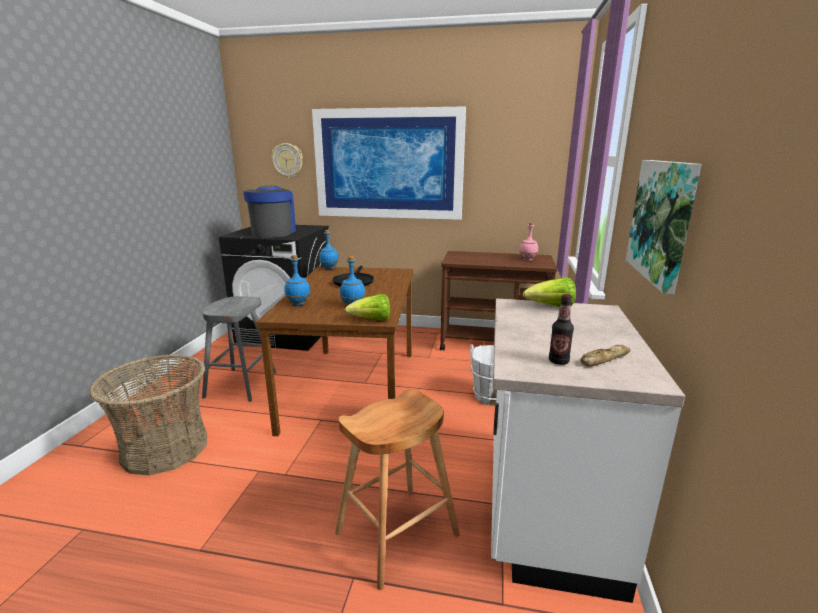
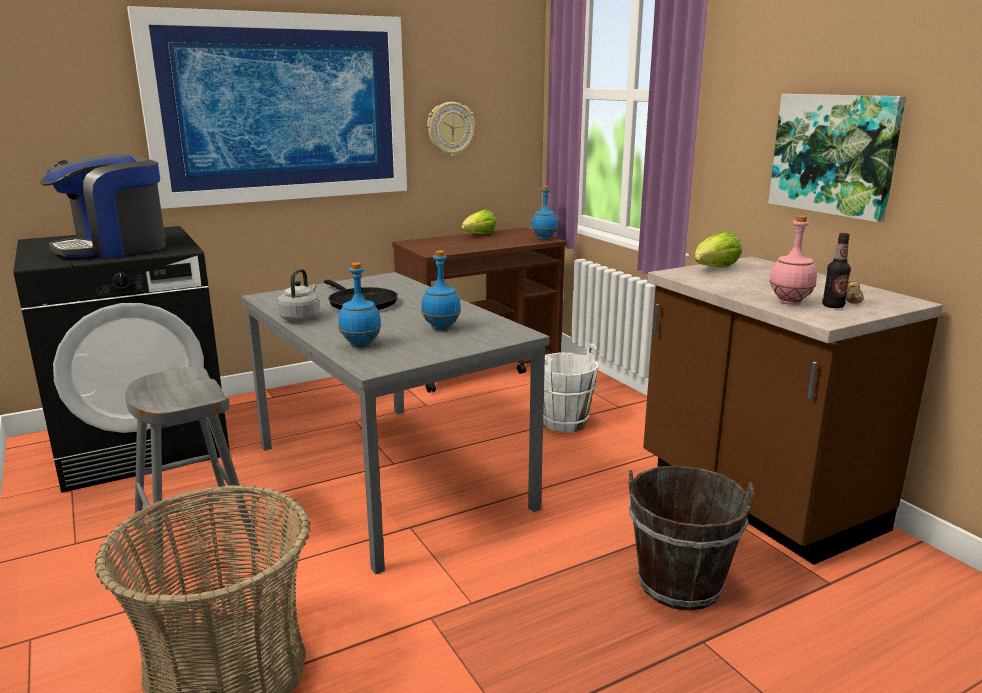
camera: 40 degrees left, 0 degrees up
coffee machine [243,185,296,238] -> coffee machine turned 90 degrees counterclockwise [40,154,166,259]
brown dining table [256,267,413,436] -> grey dining table [241,272,549,574]
wall clock [271,143,303,178] -> wall clock moved to [427,102,475,157]
blue bottle [319,230,339,269] -> blue bottle moved to [531,186,558,240]
brown stool [335,389,460,590] -> brown bucket [628,465,755,611]
lettuce [345,294,390,321] -> lettuce moved to [461,209,496,235]
white counter [491,299,685,603] -> brown counter [643,257,943,565]
pink bottle [519,223,538,261] -> pink bottle moved to [769,216,817,305]
none -> grey kettle [278,269,320,322]

